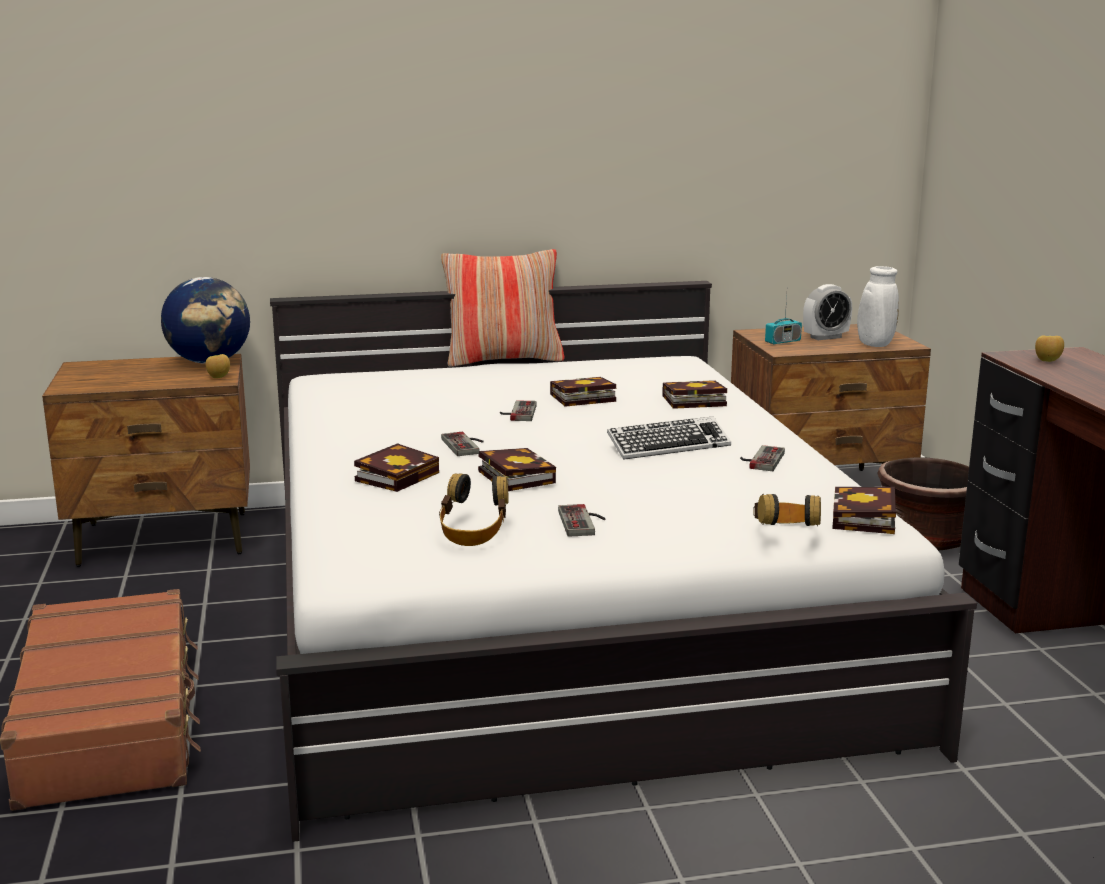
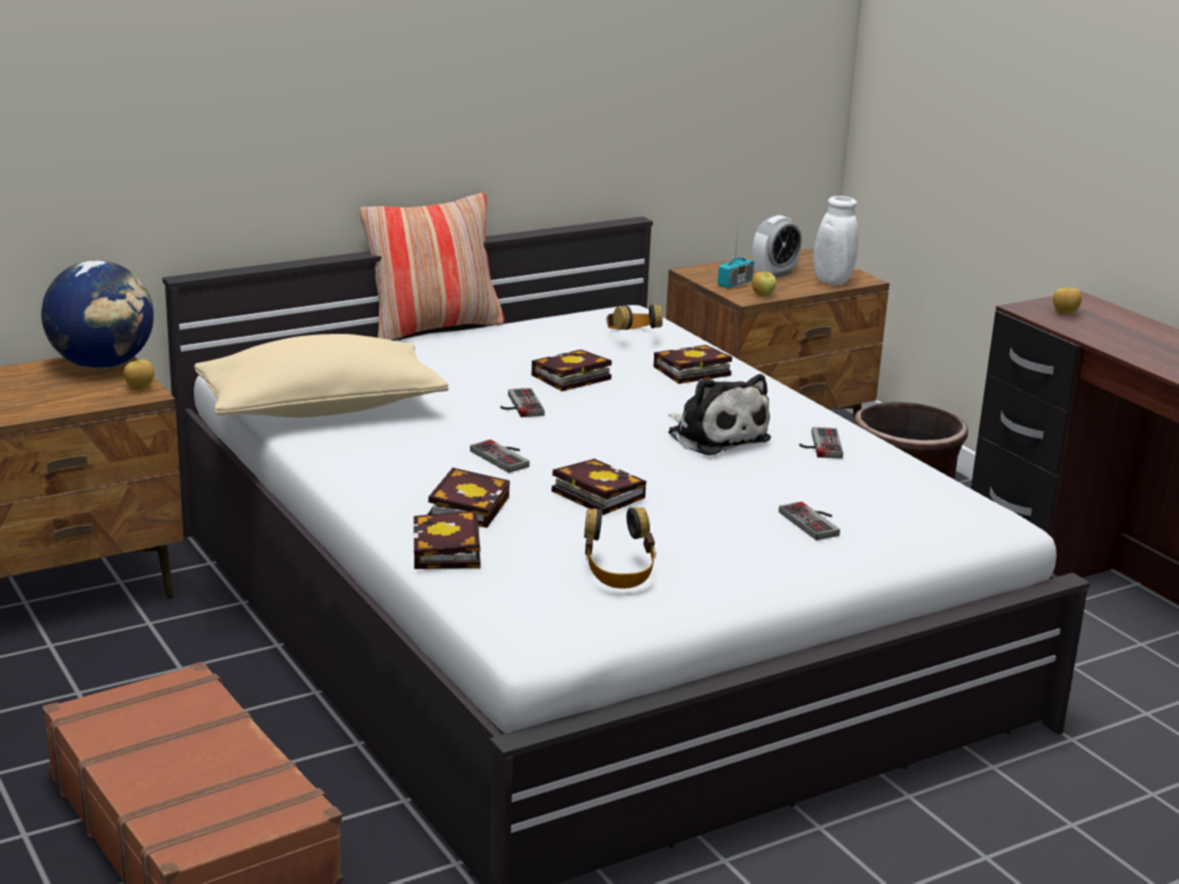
camera: 20 degrees left, 5 degrees up
game controller [558,504,606,537] -> game controller moved to [779,502,840,540]
keyboard [607,416,731,460] -> plush toy [668,374,771,456]
headphones [754,494,821,526] -> headphones moved to [606,304,663,330]
book [832,487,896,534] -> book moved to [413,511,481,569]
none -> beige pillow [194,334,449,418]
none -> apple [752,272,777,297]

